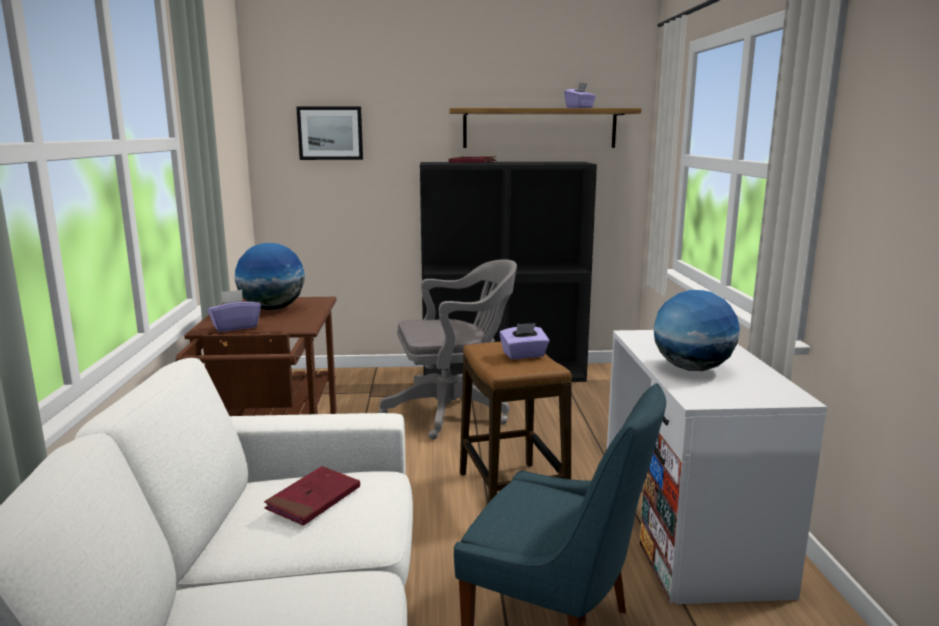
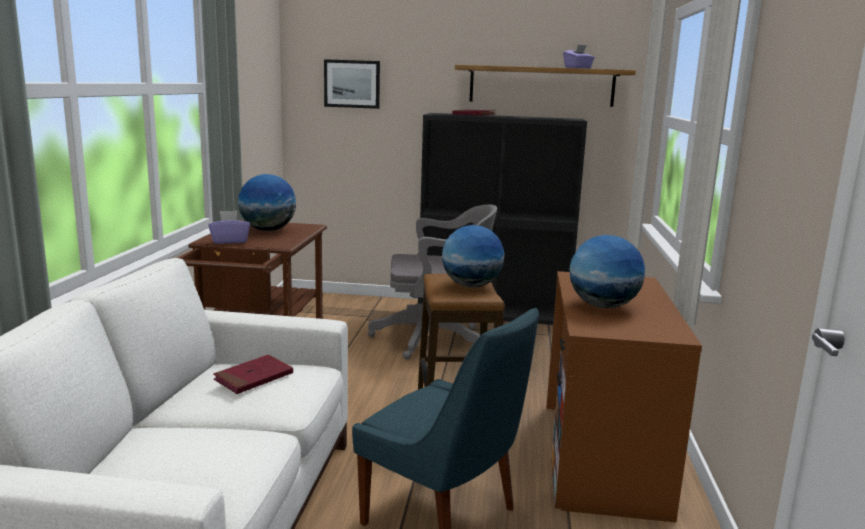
camera: 10 degrees right, 0 degrees up
purple tissue box [499,323,550,359] -> globe [442,225,504,288]
white desk [607,330,827,604] -> brown desk [546,271,702,522]

